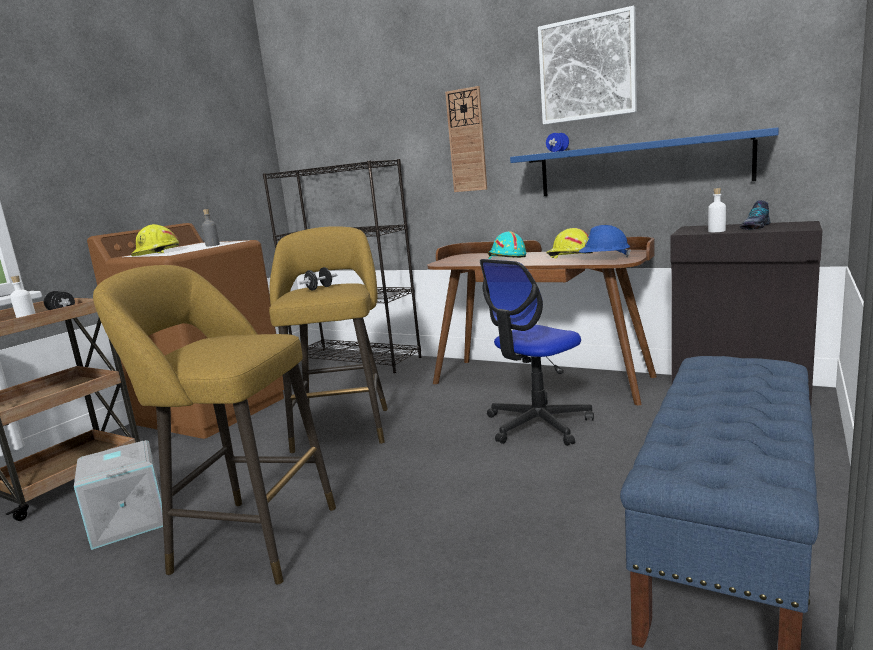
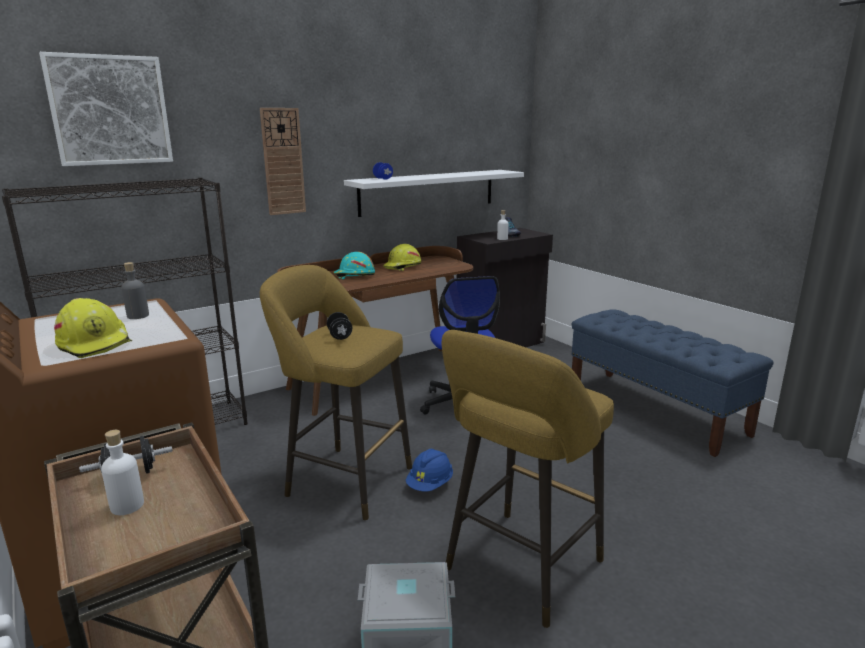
camera: 65 degrees left, 5 degrees up
blue shelf [510,127,779,196] -> white shelf [344,170,524,217]
picture [538,6,637,125] -> picture moved to [39,52,173,166]
blue hard hat [579,225,631,257] -> blue hard hat moved to [406,449,453,492]

